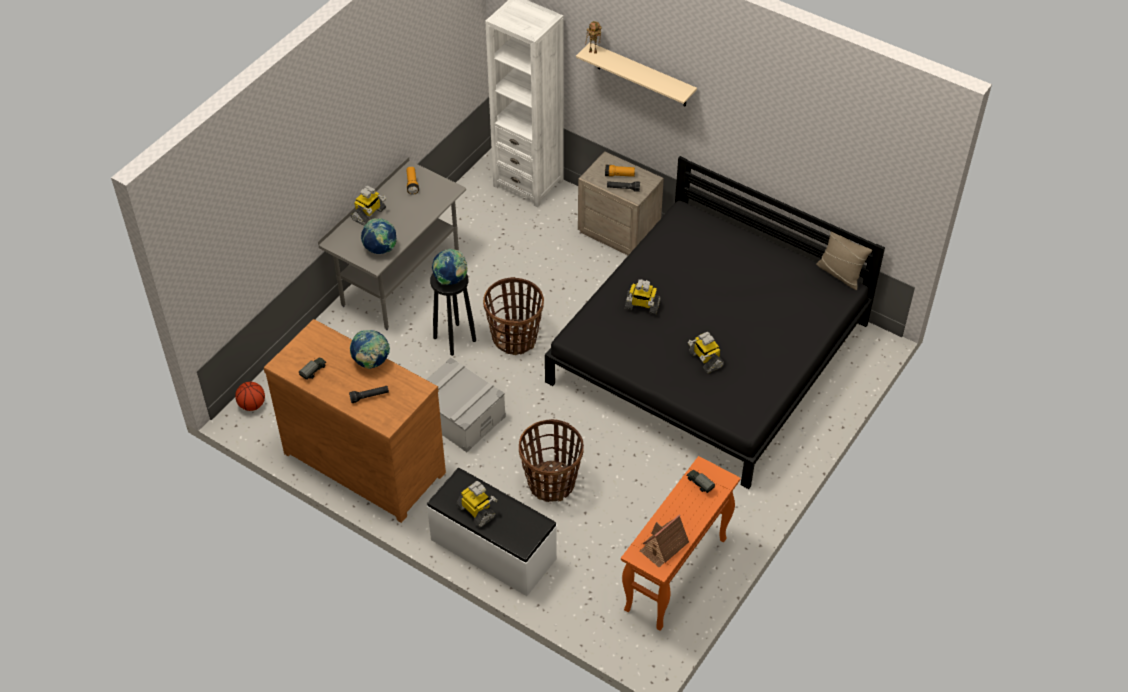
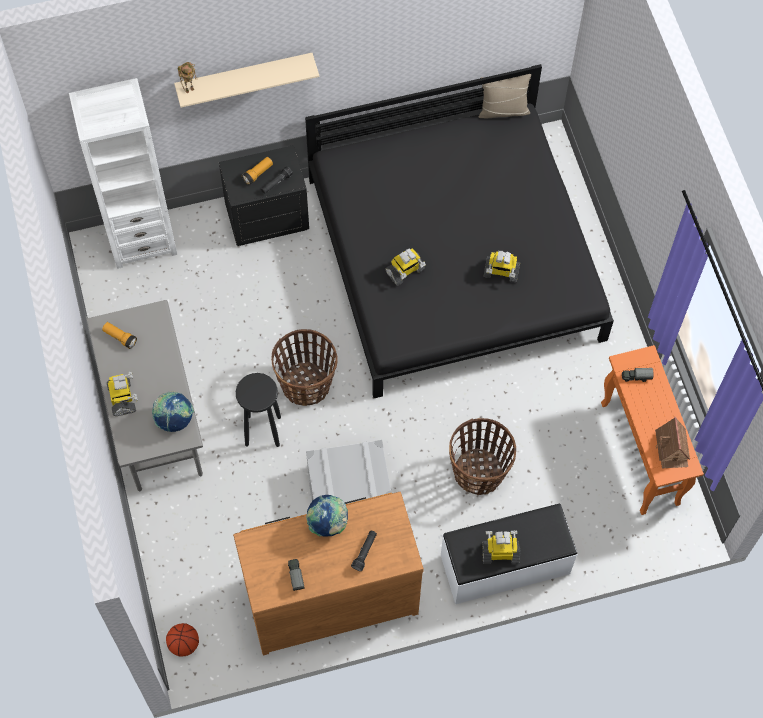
camera: 50 degrees left, 15 degrees up
globe [432,249,468,285] -> none
beige nightstand [578,151,664,255] -> black nightstand [219,145,309,246]

